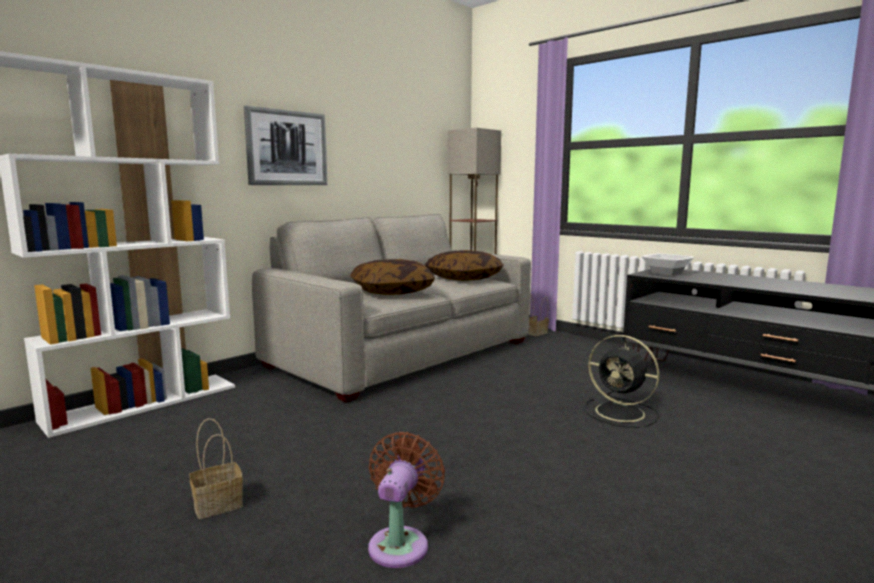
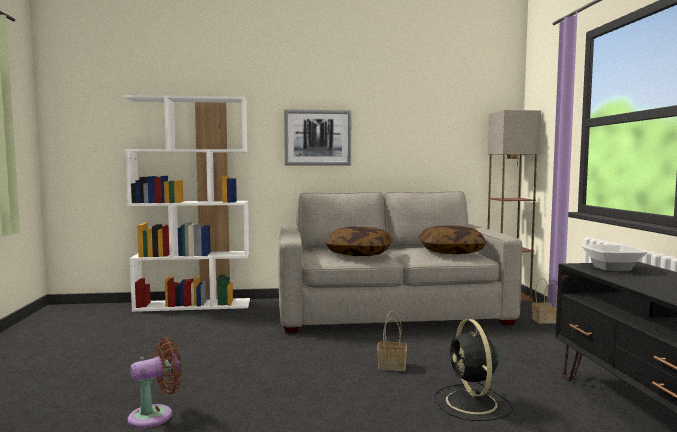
camera: 40 degrees right, 5 degrees down
basket [189,418,243,519] -> basket moved to [377,310,407,371]

